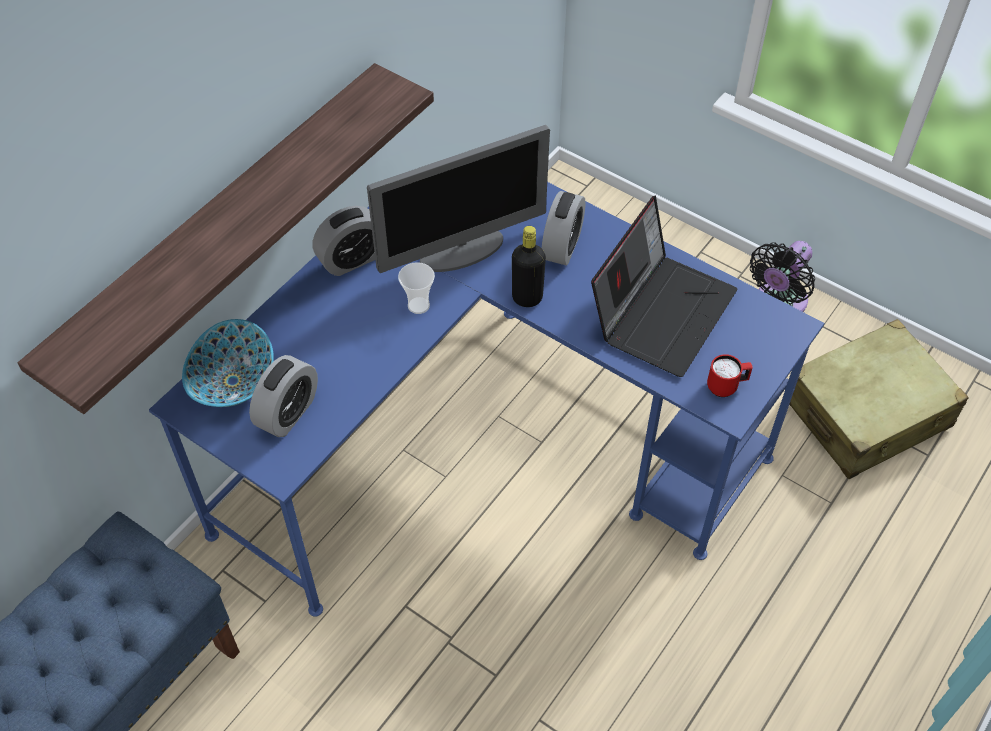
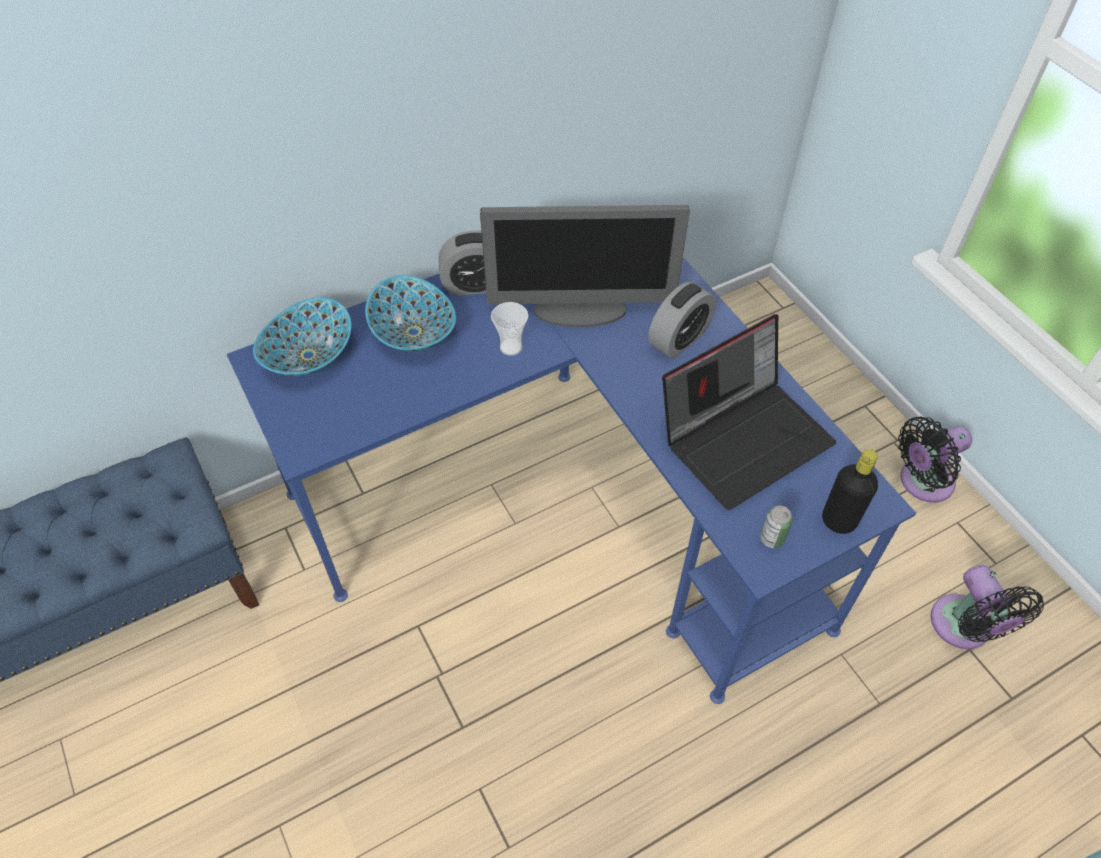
camera: 25 degrees right, 0 degrees up
shelf [18,63,434,414] -> none
alarm clock [249,355,318,437] -> none
black bottle [512,226,546,307] -> black bottle moved to [822,449,878,534]
red mug [707,354,753,397] -> can [760,506,793,548]
beige suitcase [789,319,969,479] -> black fan [931,565,1044,649]
none -> bowl [365,275,456,352]

